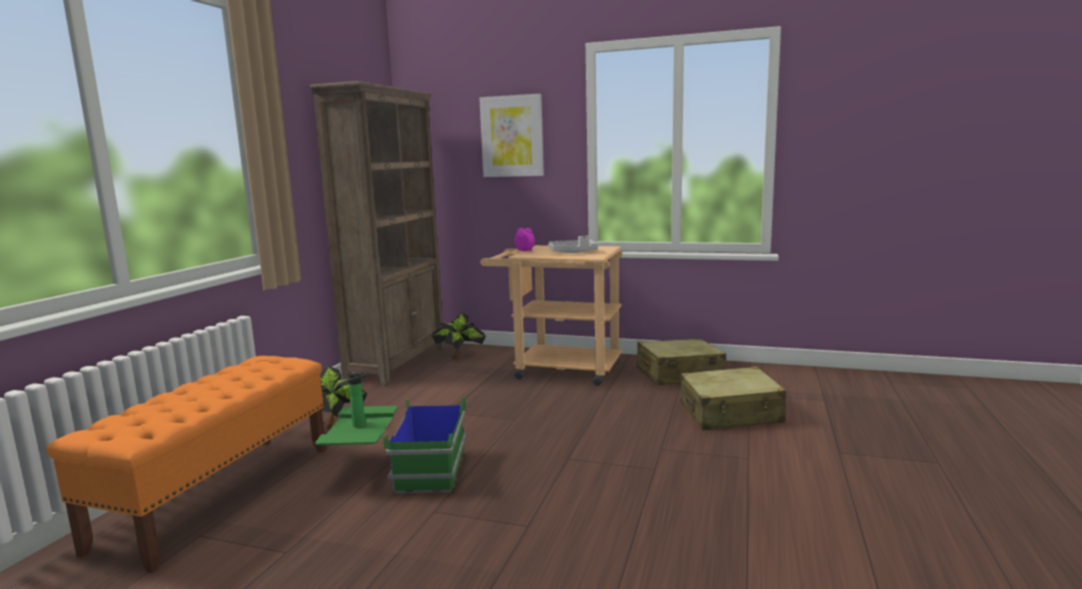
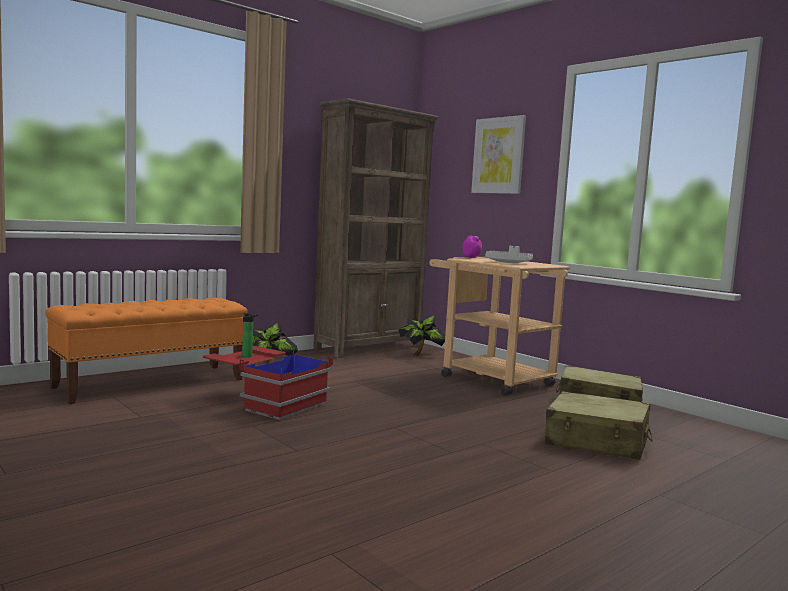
camera: 30 degrees right, 5 degrees down
green storage box [315,397,466,493] -> red storage box [203,346,333,420]

